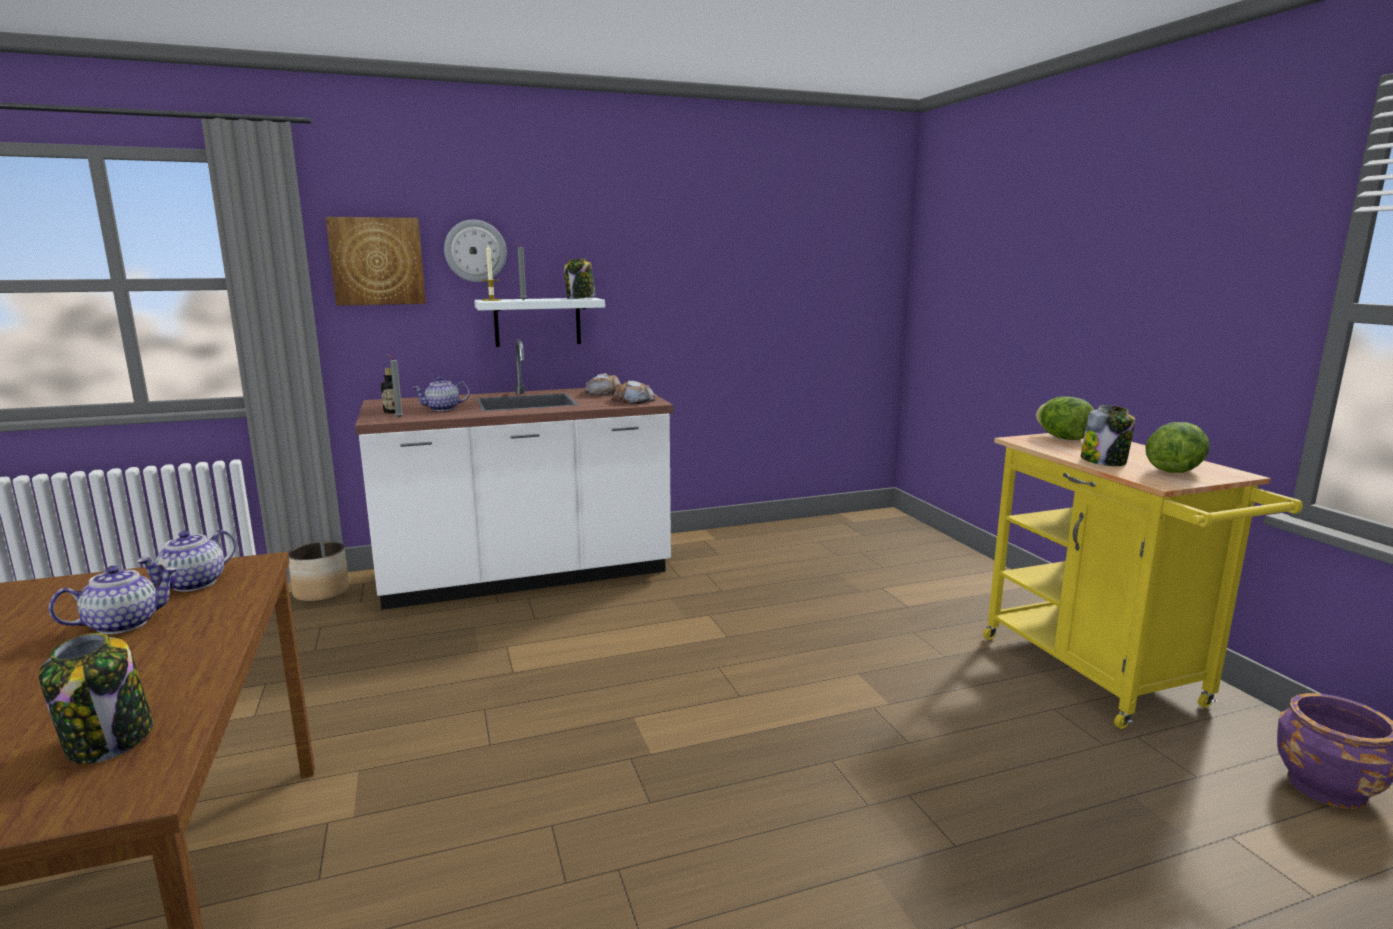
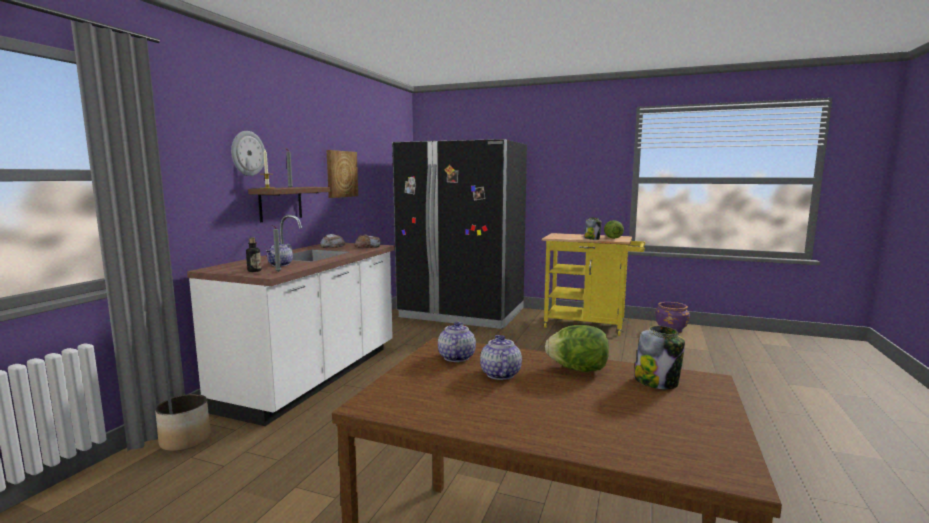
camera: 50 degrees left, 5 degrees down
teapot [136,530,236,592] -> teapot turned 150 degrees counterclockwise [438,321,476,362]
picture [326,217,426,306] -> picture moved to [327,150,358,198]
white shelf [474,298,605,347] -> brown shelf [248,187,330,222]
jar [564,258,595,299] -> none
lettuce [1036,396,1094,440] -> lettuce moved to [545,325,609,372]
none -> black fridge [392,139,527,329]

